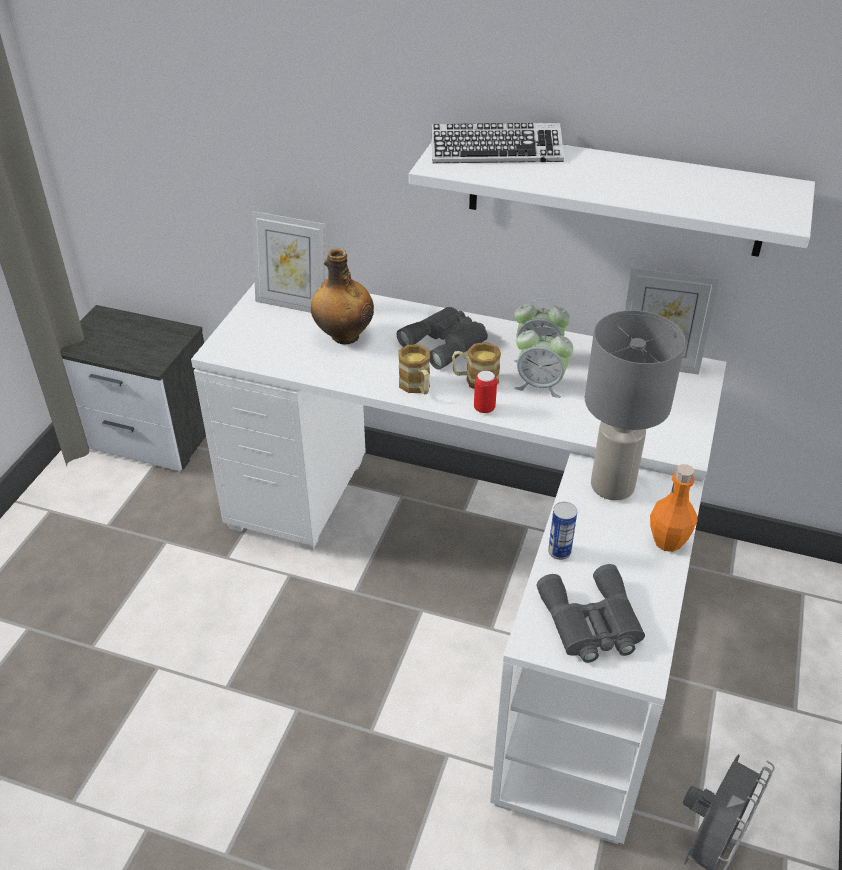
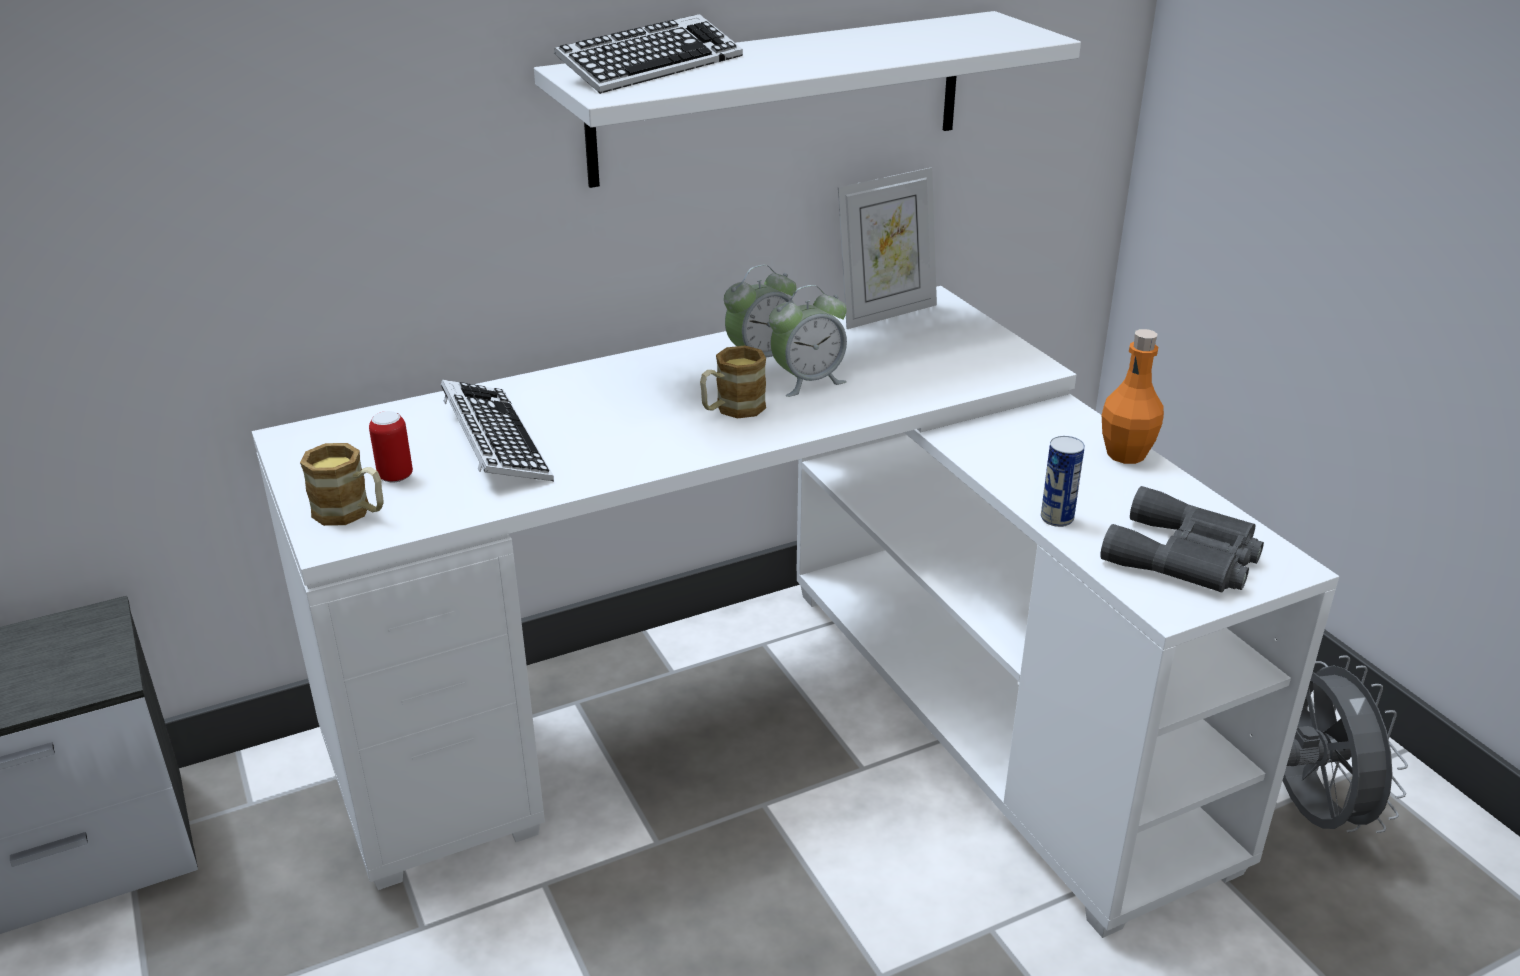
camera: 45 degrees left, 10 degrees down
picture frame [252,211,325,313] -> none
bottle [311,248,374,345] -> keyboard [441,380,554,481]
grey binoculars [397,307,488,370] -> none
mug [398,344,430,394] -> mug moved to [300,443,384,526]
can [474,370,497,413] -> can moved to [369,411,413,482]
grey table lamp [585,310,686,500] -> none

